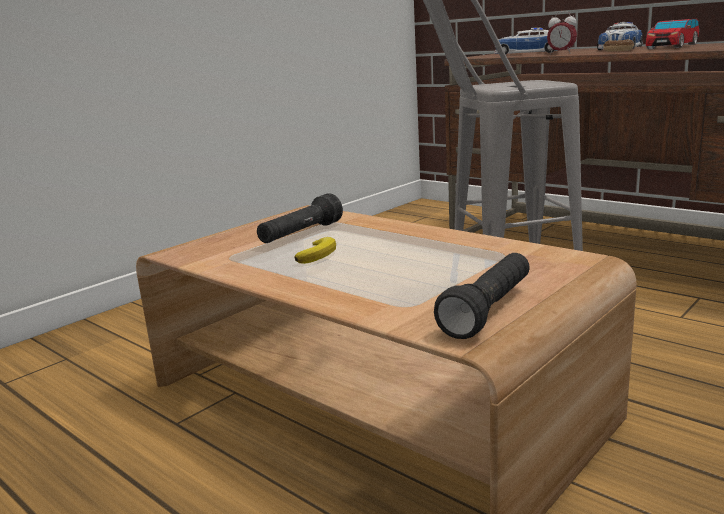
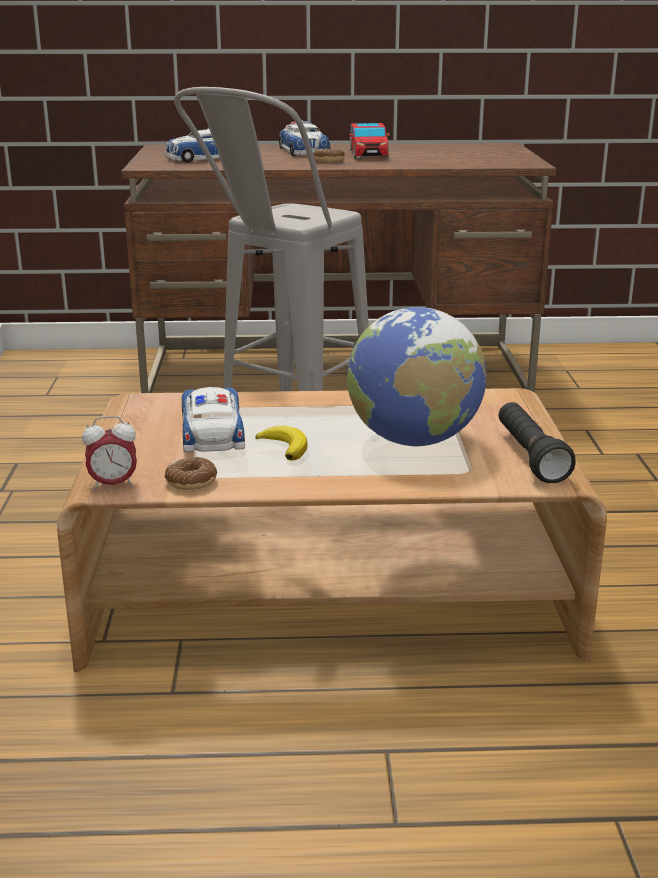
camera: 45 degrees left, 5 degrees up
black flashlight [257,193,343,243] -> toy car [181,387,245,452]
alarm clock [547,11,577,54] -> alarm clock moved to [82,416,137,491]
none -> donut [165,457,217,490]
none -> globe [347,307,486,447]

